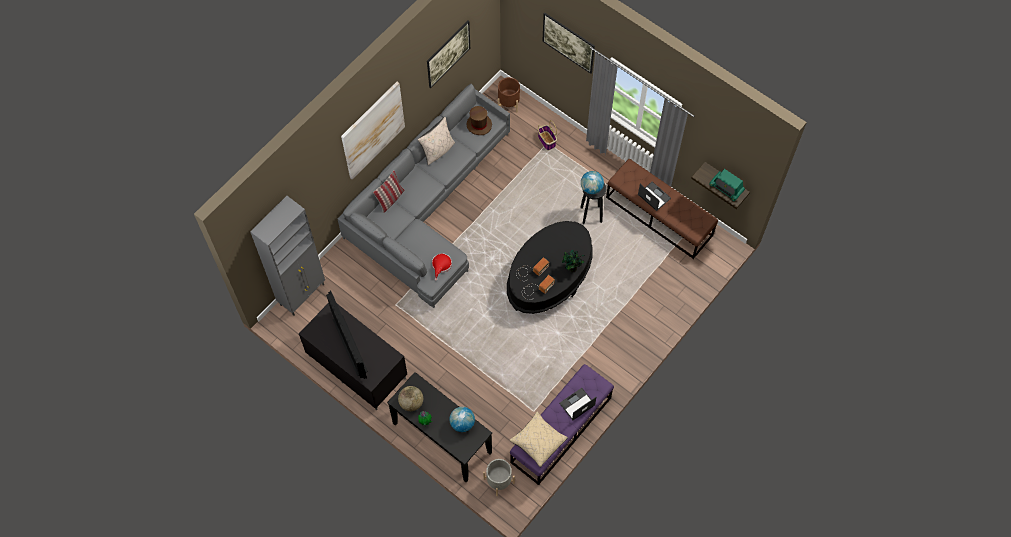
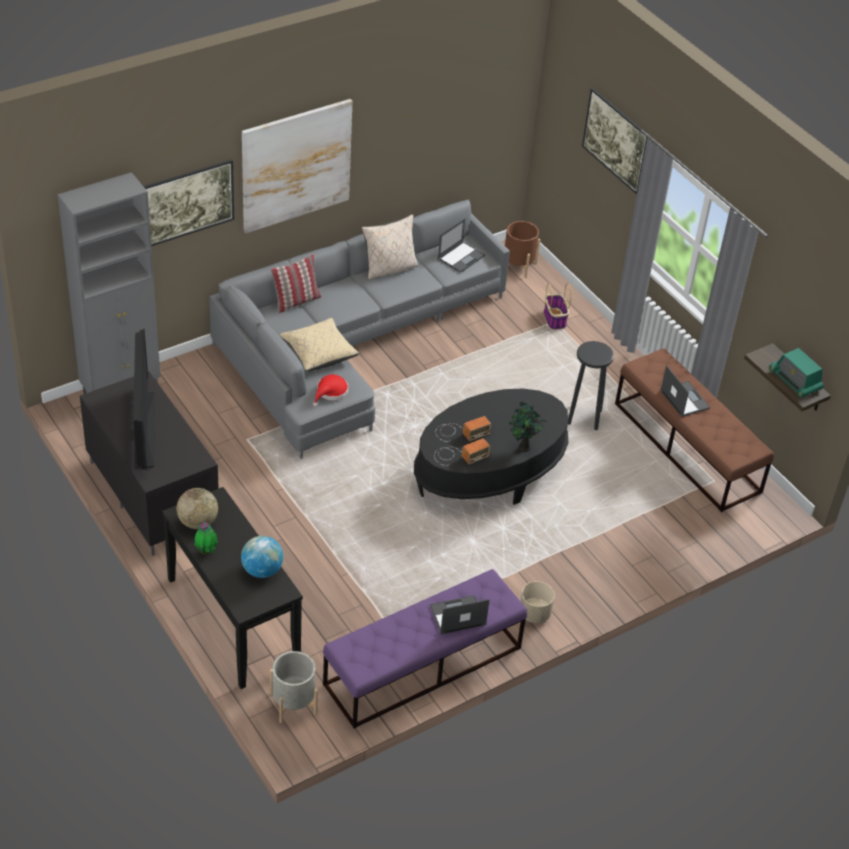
camera: 15 degrees right, 20 degrees down
picture [427,21,470,88] -> picture moved to [143,159,234,246]
brown hat [466,106,492,135] -> laptop [438,218,485,273]
beige pillow [509,411,568,467] -> beige pillow moved to [280,318,359,372]
globe [581,171,604,194] -> none
none -> beige planter [520,581,555,623]

